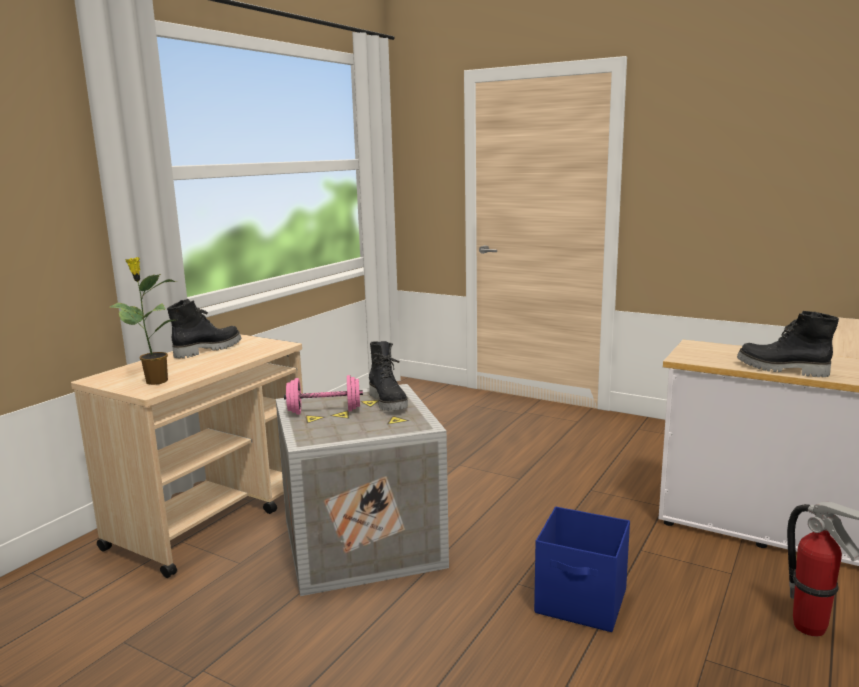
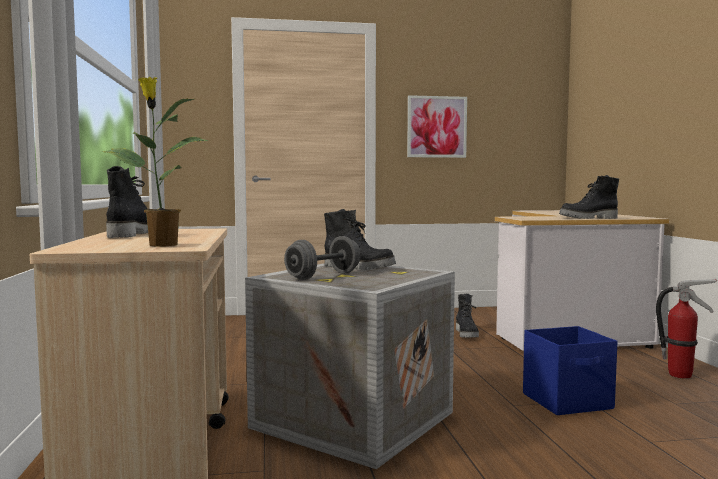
camera: 40 degrees left, 10 degrees down
pink dumbbell [284,375,363,415] -> grey dumbbell [284,236,361,280]
none -> picture [407,95,467,158]
none -> black boot [456,294,479,338]

